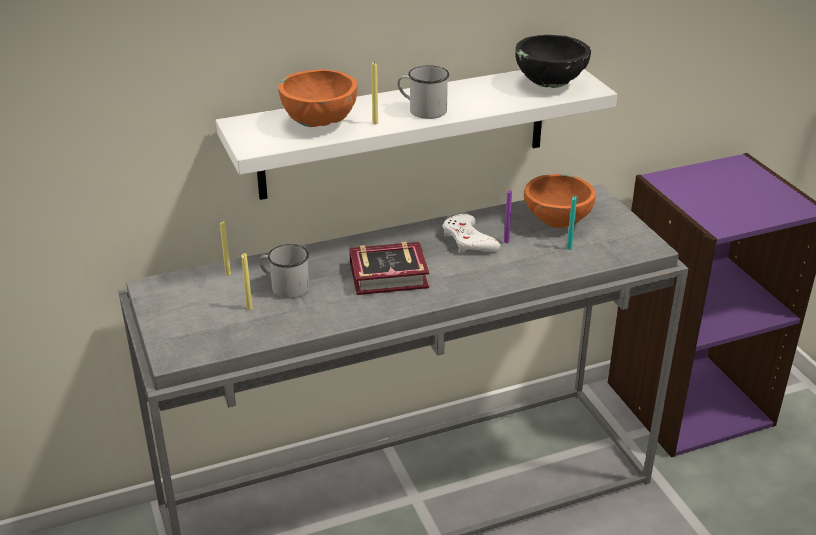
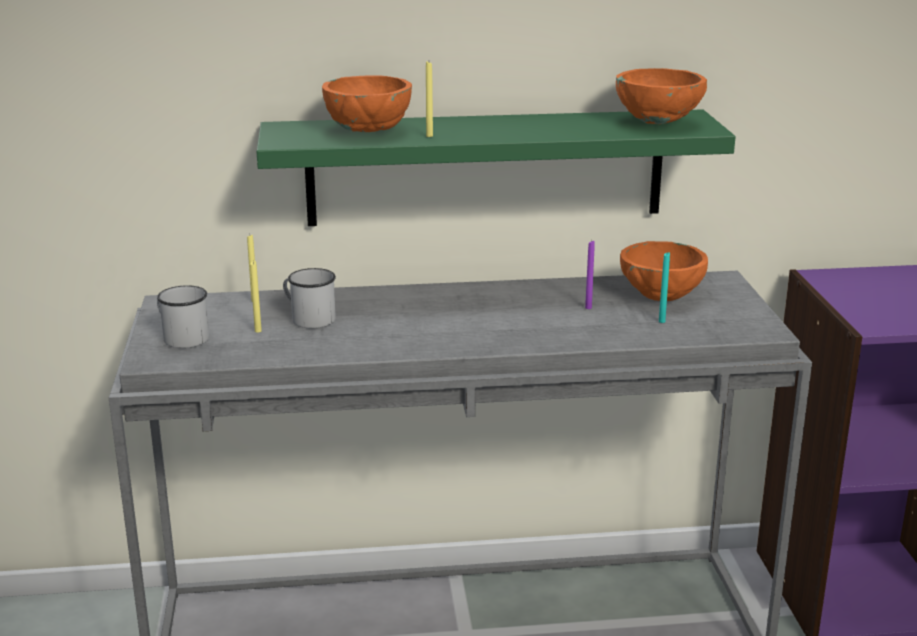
camera: 15 degrees right, 10 degrees down
white shelf [216,69,617,200] -> green shelf [256,109,735,226]
book [349,242,430,295] -> none
white mug [397,65,449,119] -> white mug moved to [157,285,209,348]
white game controller [443,214,500,253] -> none
black bowl [516,35,591,88] -> orange bowl [616,68,707,124]

